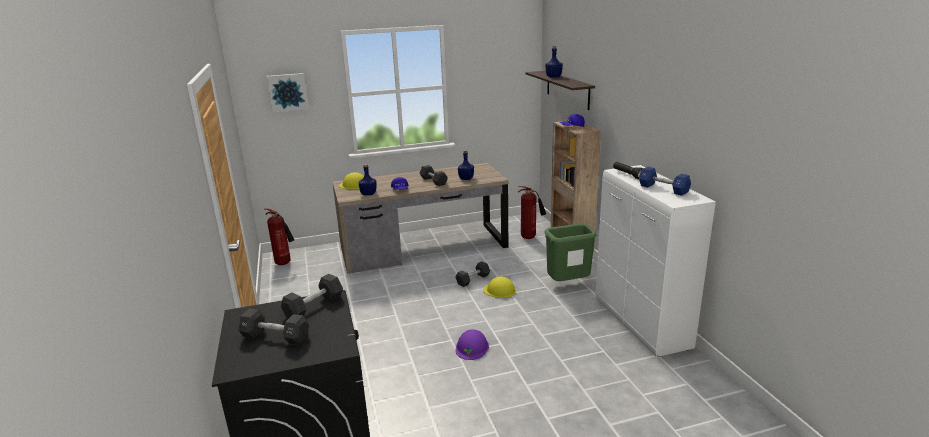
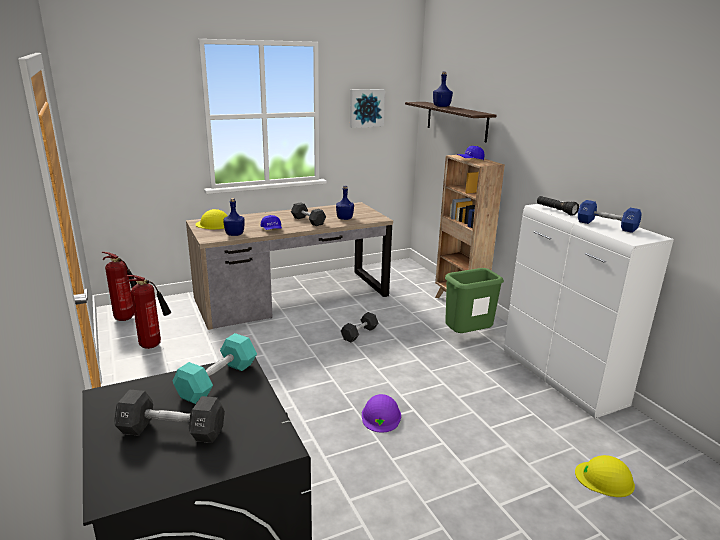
camera: 10 degrees left, 0 degrees up
picture [267,73,309,113] -> picture moved to [350,89,385,128]
black dumbbell [281,274,343,318] -> turquoise dumbbell [173,333,257,404]
yellow hard hat [483,277,516,298] -> yellow hard hat moved to [575,455,635,497]
fire extinguisher [518,186,546,239] -> fire extinguisher moved to [125,275,171,349]

